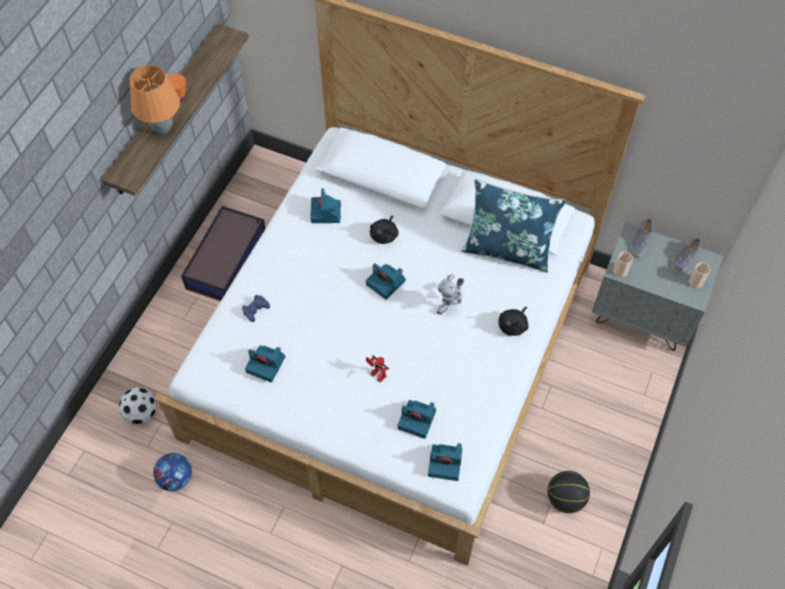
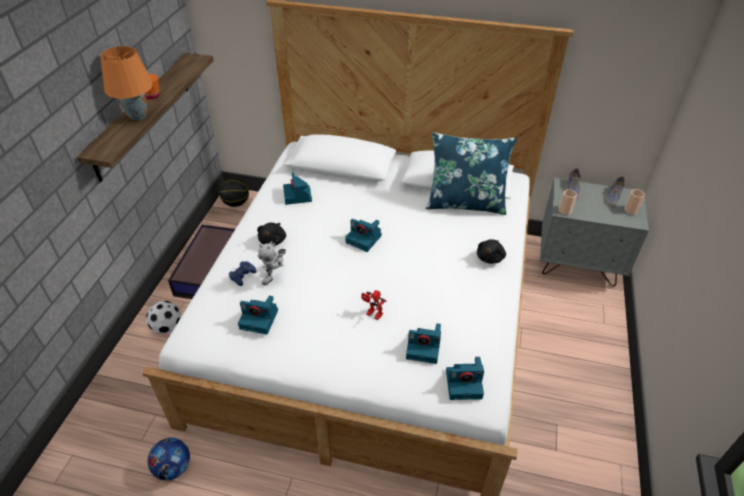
camera: 10 degrees left, 15 degrees down
football [119,387,157,424] -> football moved to [146,301,181,334]
black plush toy [370,216,399,244] -> black plush toy moved to [257,223,286,246]
toy robot [437,273,464,314] -> toy robot moved to [258,241,286,285]
basketball [548,471,590,513] -> basketball moved to [219,178,249,207]

